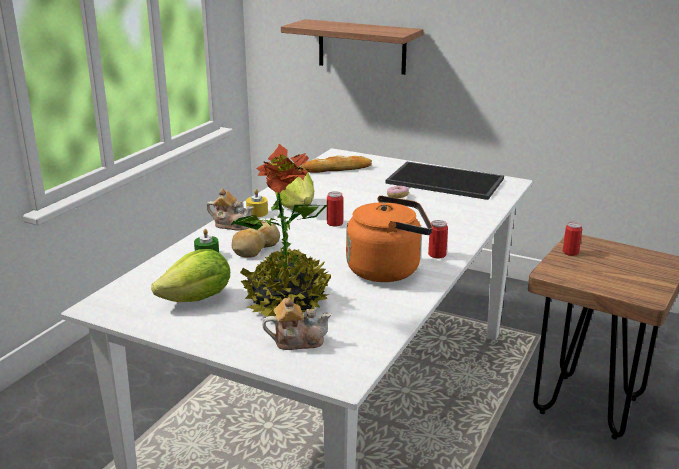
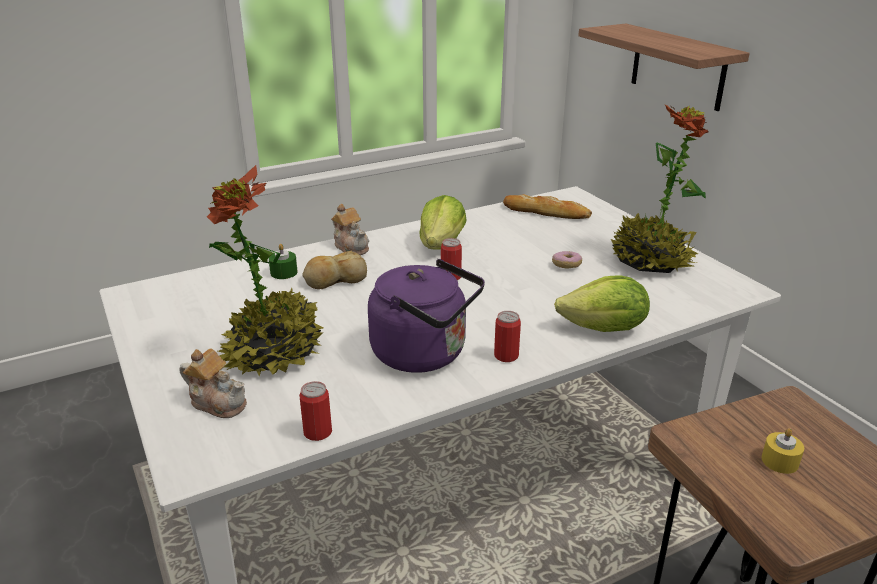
camera: 35 degrees right, 5 degrees up
lettuce [151,249,230,302] -> lettuce moved to [554,275,650,332]
yellow candle [246,189,268,217] -> yellow candle moved to [761,428,804,474]
orange kettle [346,195,433,282] -> purple kettle [368,259,485,373]
tray [385,162,504,200] -> potted plant [611,105,709,273]
can [563,222,582,256] -> can moved to [299,381,332,441]

